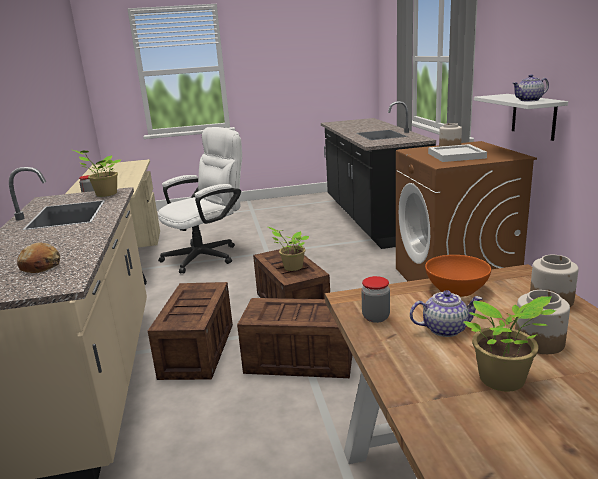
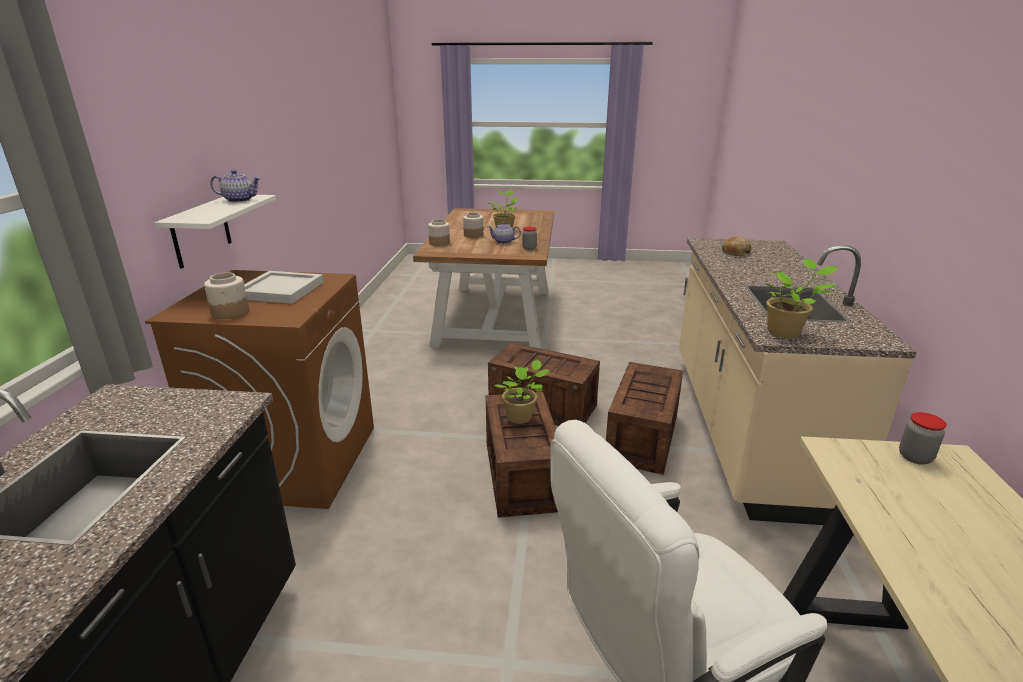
camera: 165 degrees left, 5 degrees up
orange bowl [425,255,491,297] -> none

